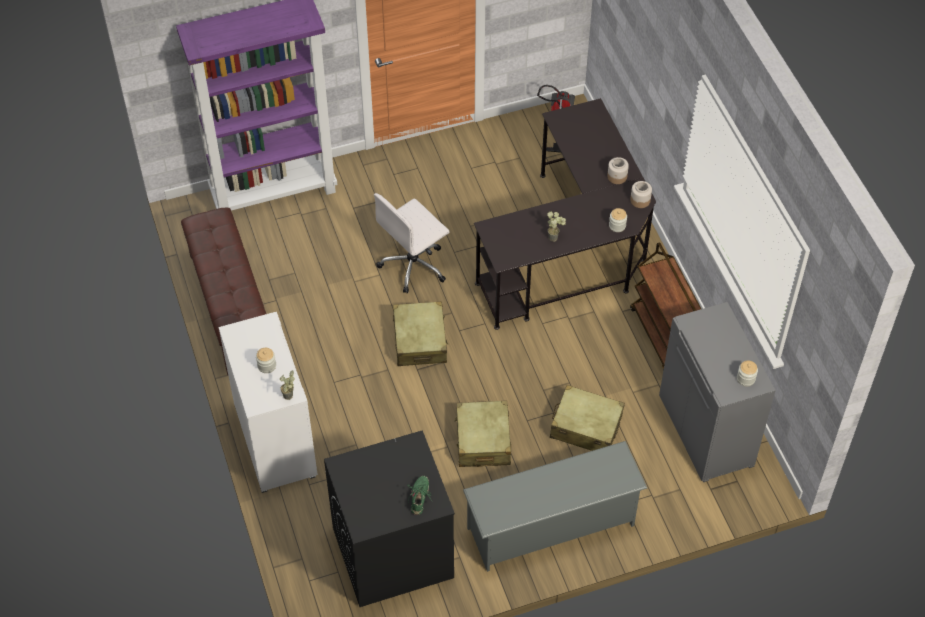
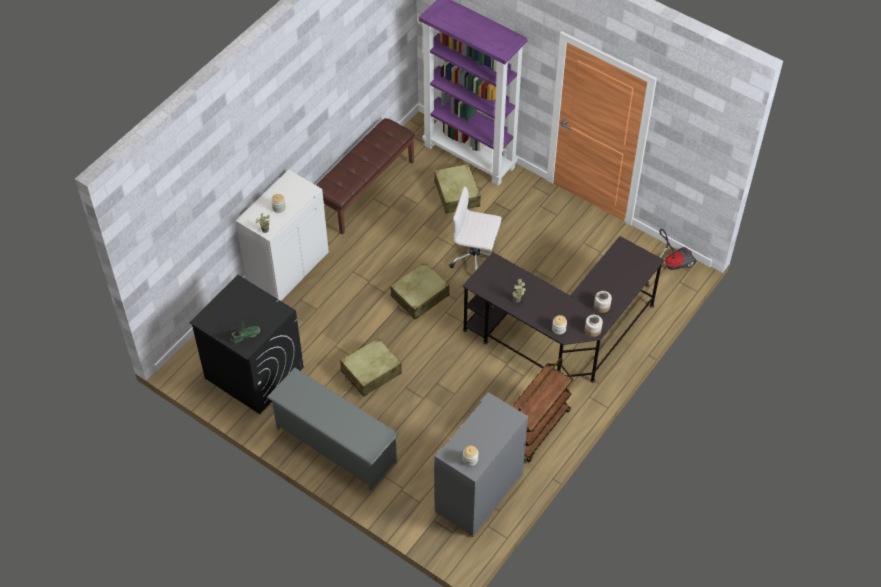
camera: 55 degrees right, 0 degrees up
beige suitcase [550,385,625,451] -> beige suitcase moved to [434,164,481,214]

